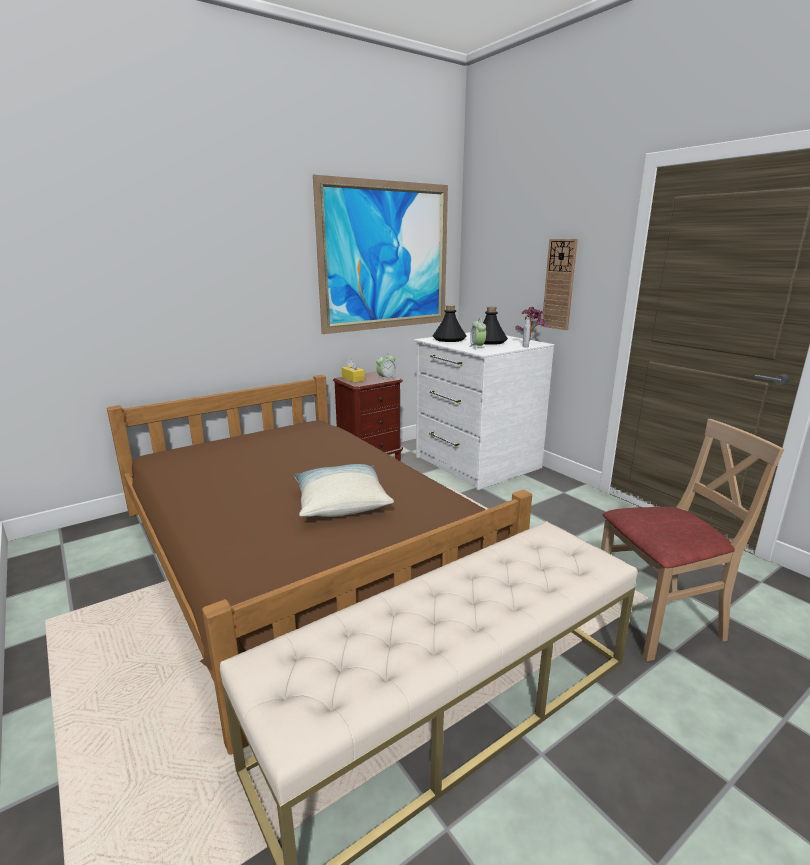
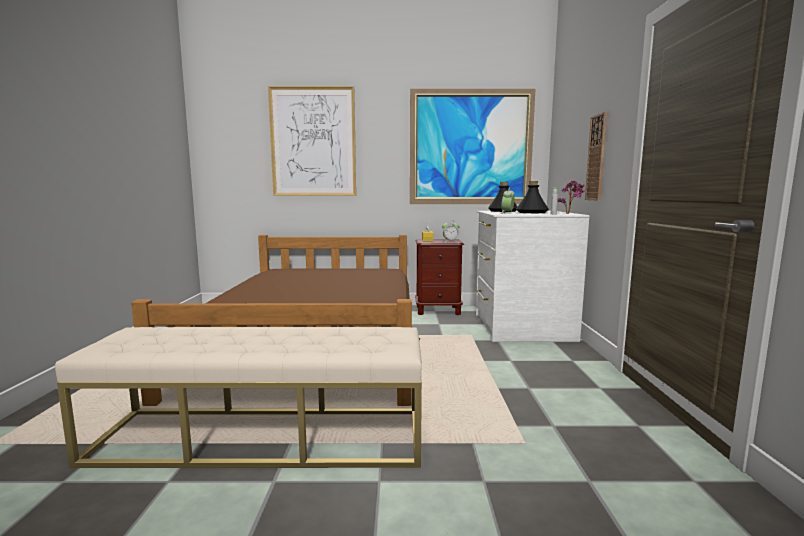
camera: 35 degrees right, 10 degrees down
pillow [294,464,394,517] -> none
beige chair [601,419,784,661] -> none
none -> picture [268,86,356,196]

